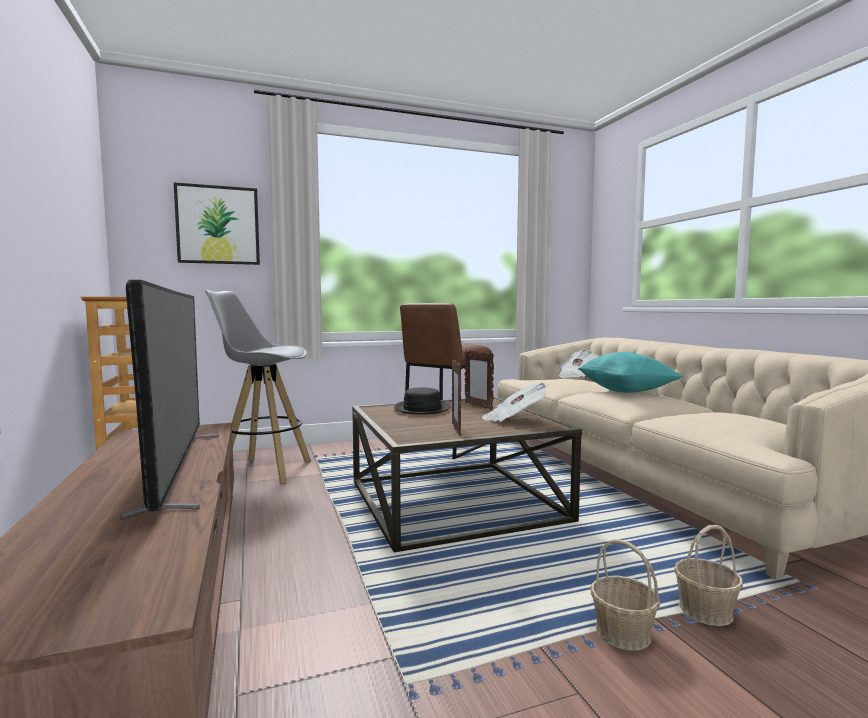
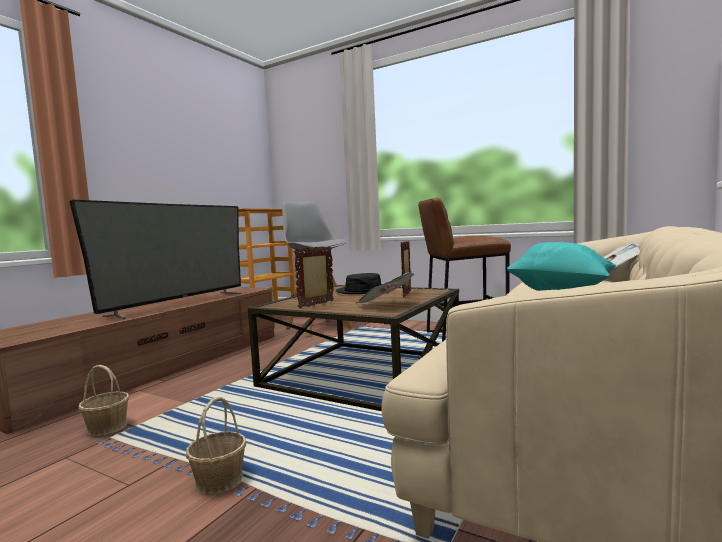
camera: 50 degrees right, 0 degrees up
picture [174,183,260,265] -> none
basket [674,525,743,626] -> basket moved to [79,365,129,436]

